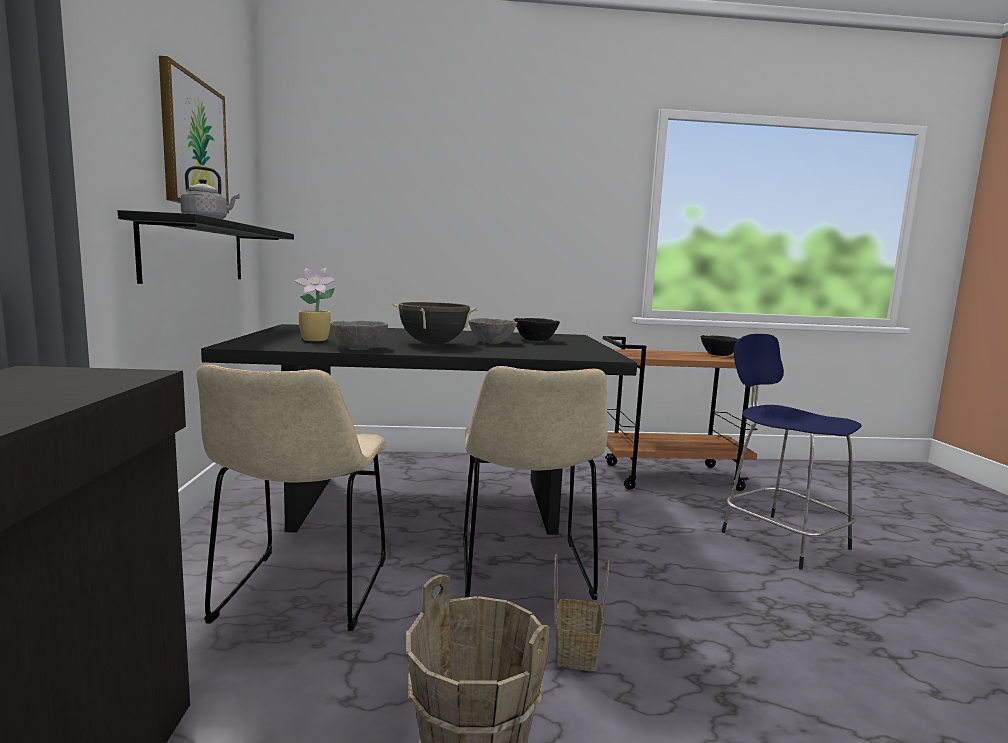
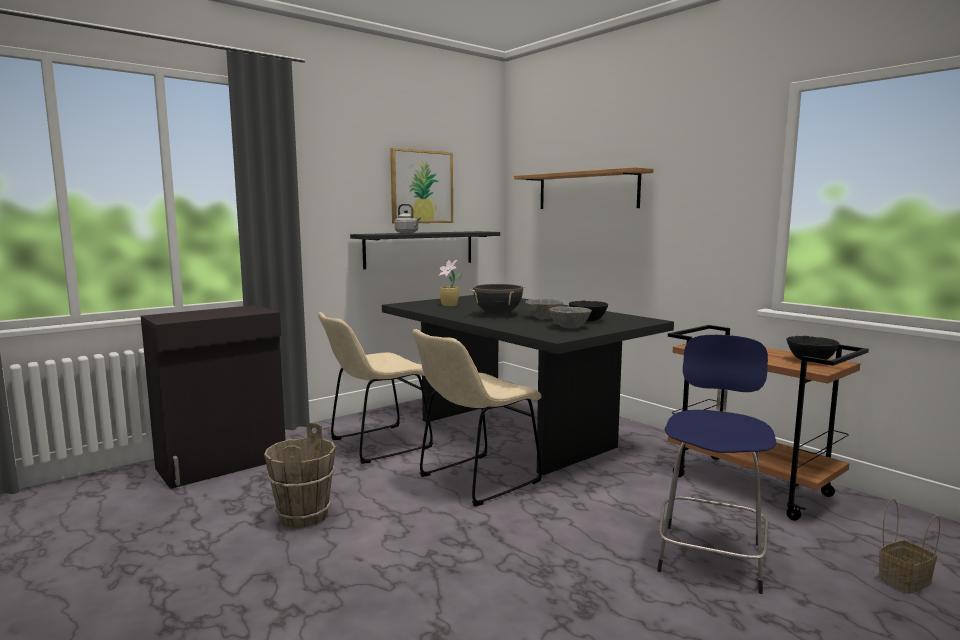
camera: 55 degrees right, 0 degrees up
grey bowl [330,321,388,349] -> grey bowl moved to [549,306,592,328]
basket [554,554,609,671] -> basket moved to [878,498,940,594]
none -> shelf [514,167,653,209]

